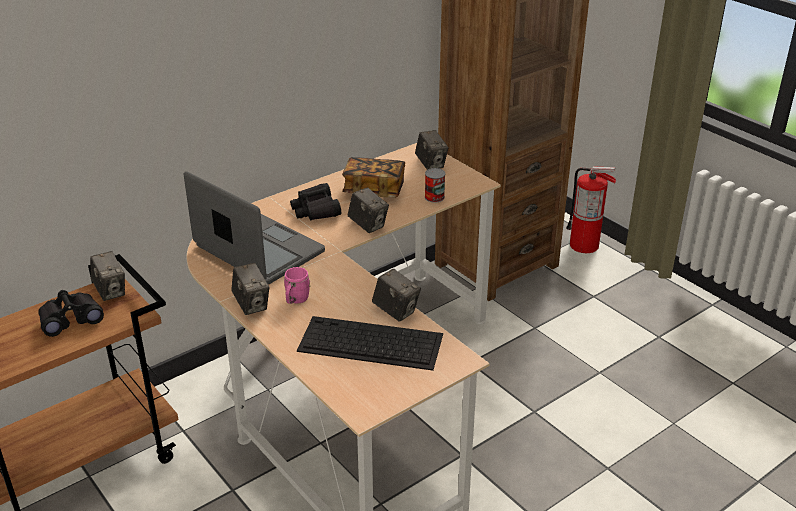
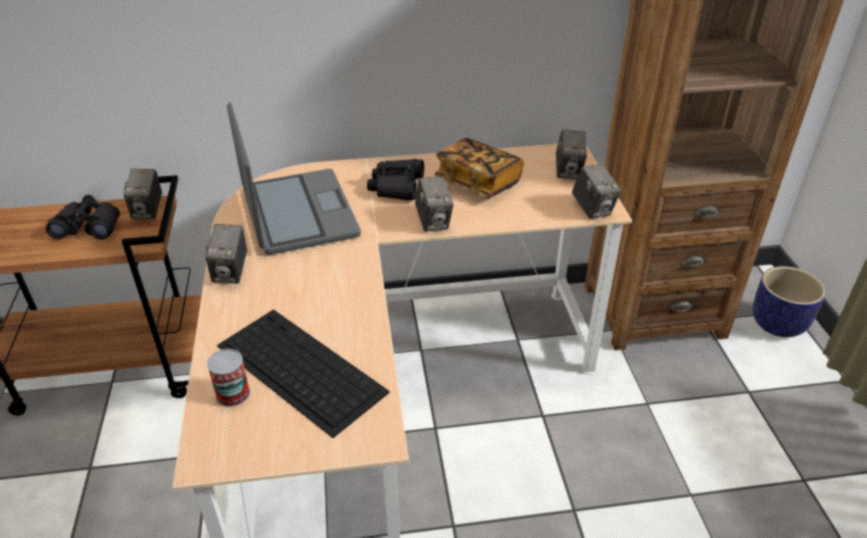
camera: 30 degrees right, 5 degrees up
pink mug [284,267,310,304] -> none
camera [372,269,421,322] -> camera moved to [572,164,621,219]
can [425,168,445,203] -> can moved to [207,349,250,407]
fire extinguisher [566,166,616,253] -> planter [752,266,826,337]

